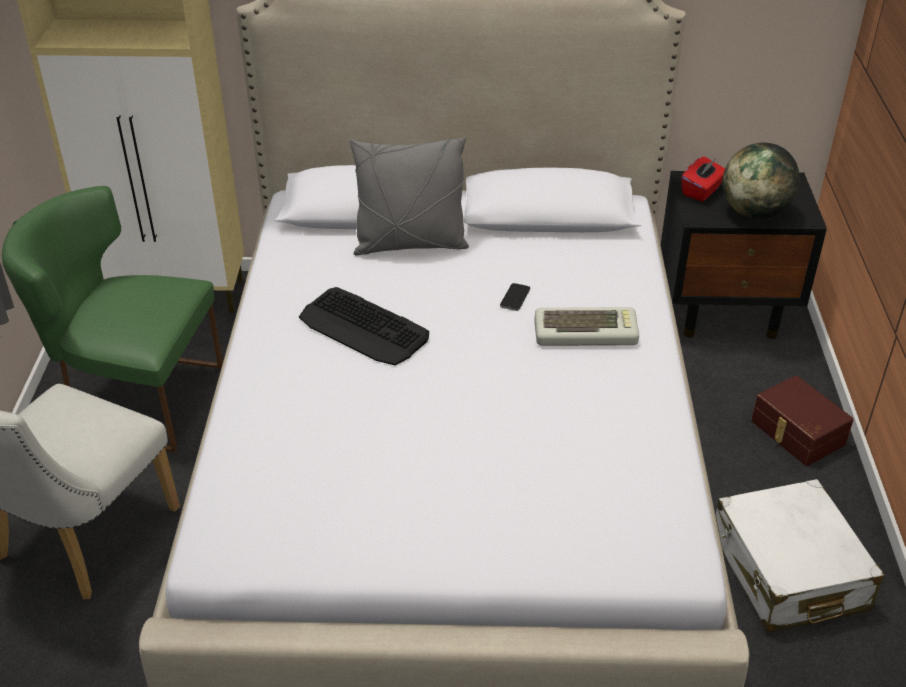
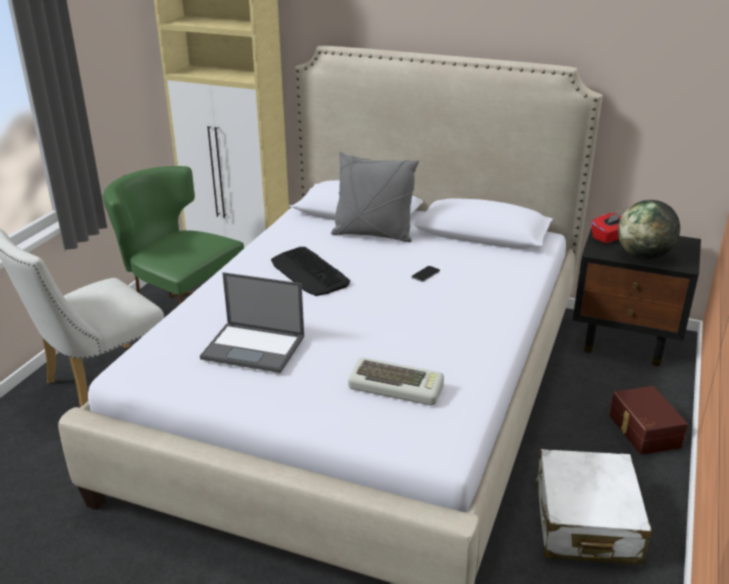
camera: 20 degrees right, 10 degrees down
keyboard [534,307,639,346] -> keyboard moved to [348,357,444,405]
none -> laptop [200,272,304,373]

